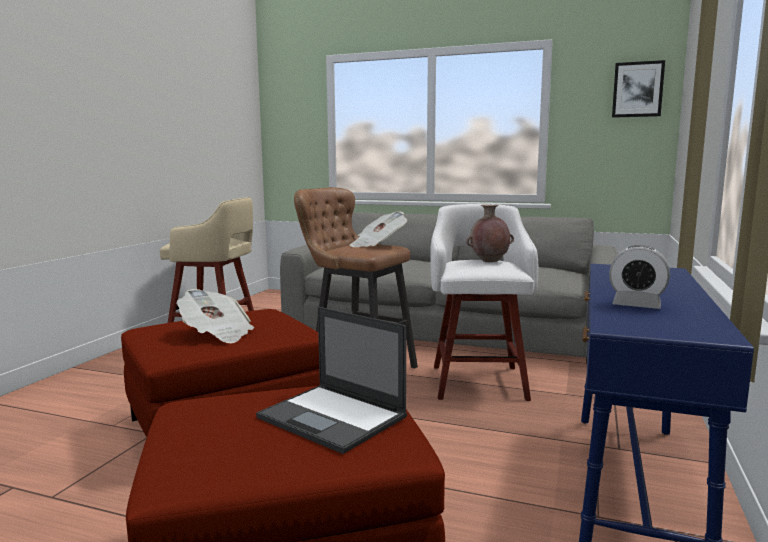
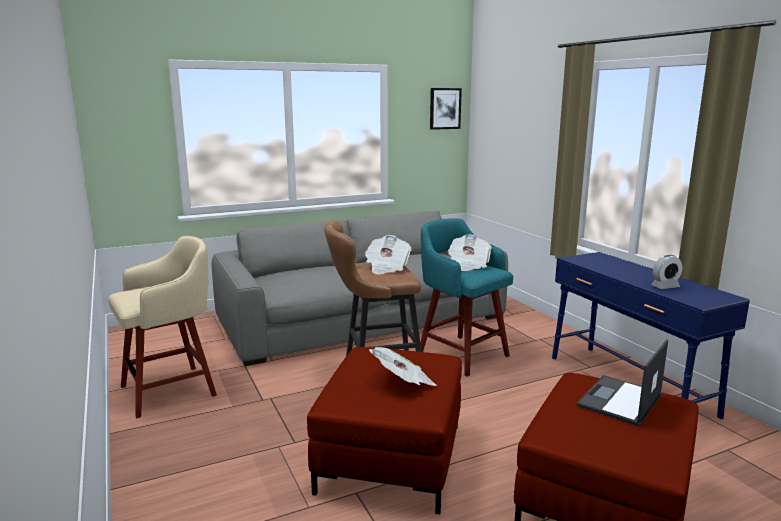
camera: 45 degrees left, 5 degrees up
laptop [256,307,407,454] -> laptop turned 135 degrees clockwise [576,339,668,426]
white stool [430,204,538,401] -> turquoise stool [420,218,513,377]
brown vase [466,204,514,262] -> newspaper [448,234,492,271]

